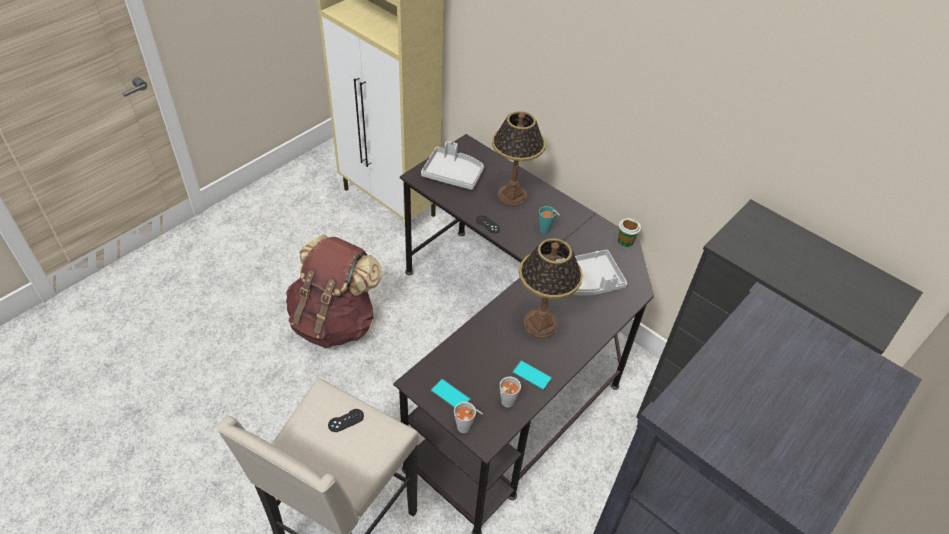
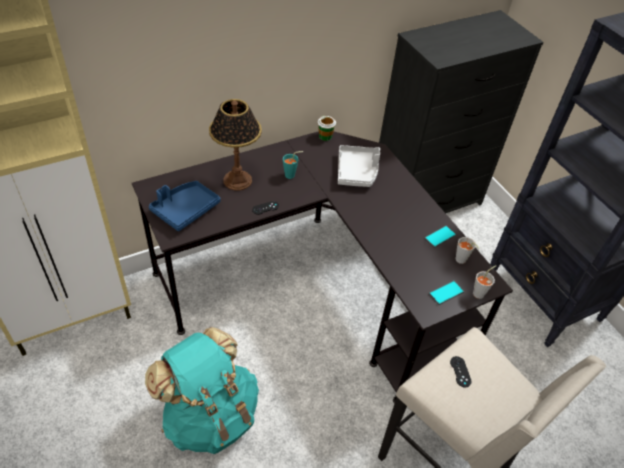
camera: 70 degrees left, 0 degrees up
brown backpack [286,234,382,348] -> turquoise backpack [145,327,259,454]
grey tray [421,141,484,190] -> blue tray [149,181,221,231]
table lamp [519,238,583,338] -> none

